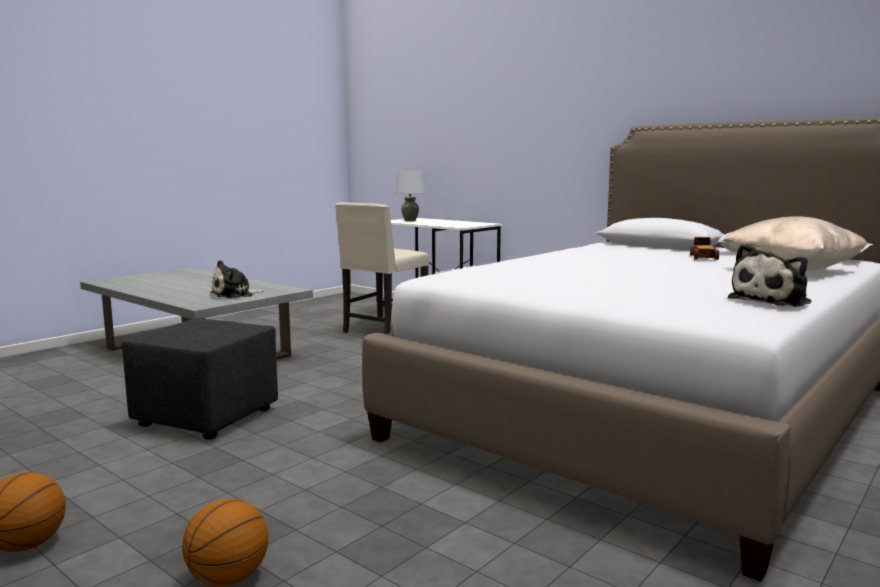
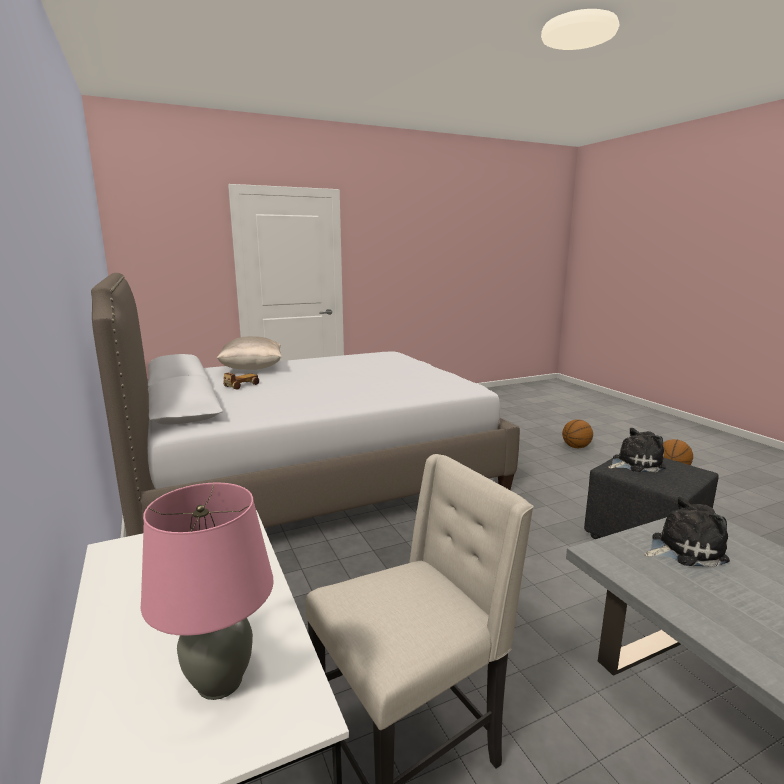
camera: 155 degrees left, 5 degrees up
grey table lamp [395,170,425,221] -> pink table lamp [141,483,274,700]
plush toy [728,244,811,307] -> plush toy moved to [608,428,666,472]

